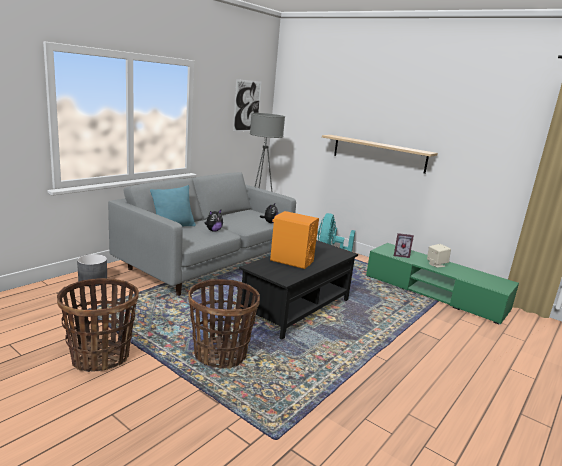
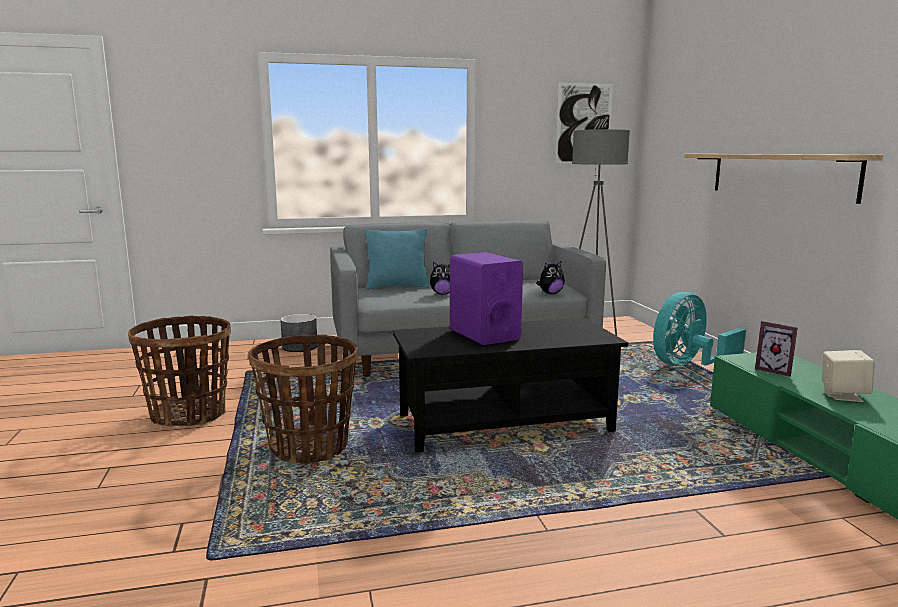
camera: 40 degrees right, 5 degrees down
orange speaker [270,211,319,269] -> purple speaker [450,252,523,345]

